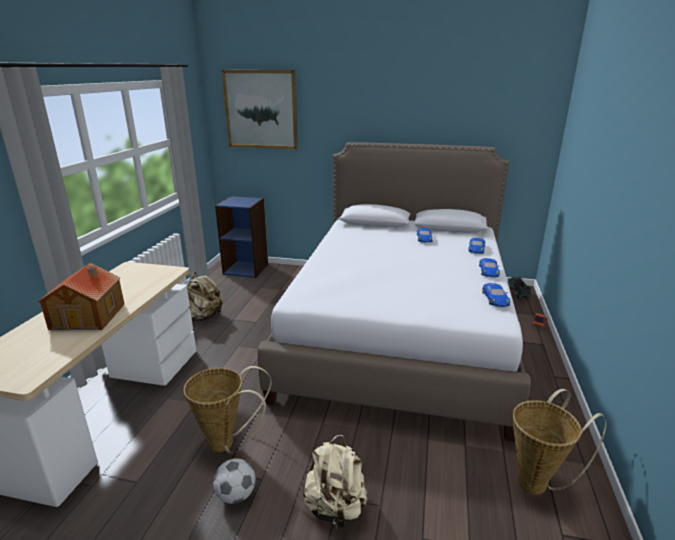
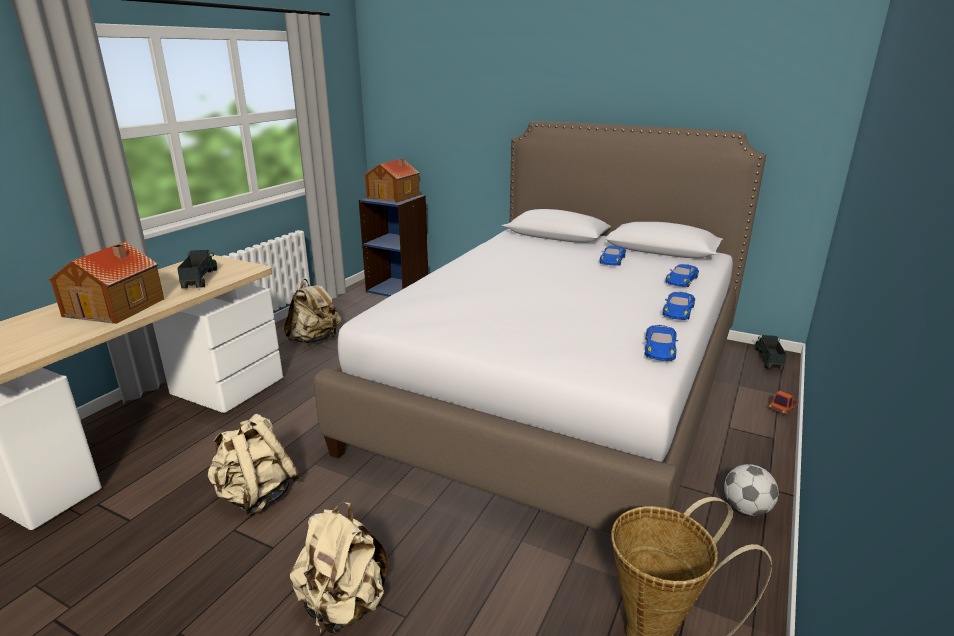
camera: 15 degrees right, 0 degrees up
basket [184,366,272,454] -> beige backpack [208,414,299,516]
football [213,458,255,504] -> football moved to [724,464,779,516]
picture [222,70,298,149] -> none
none -> toy truck [178,250,217,288]
none -> toy house [364,159,420,203]

